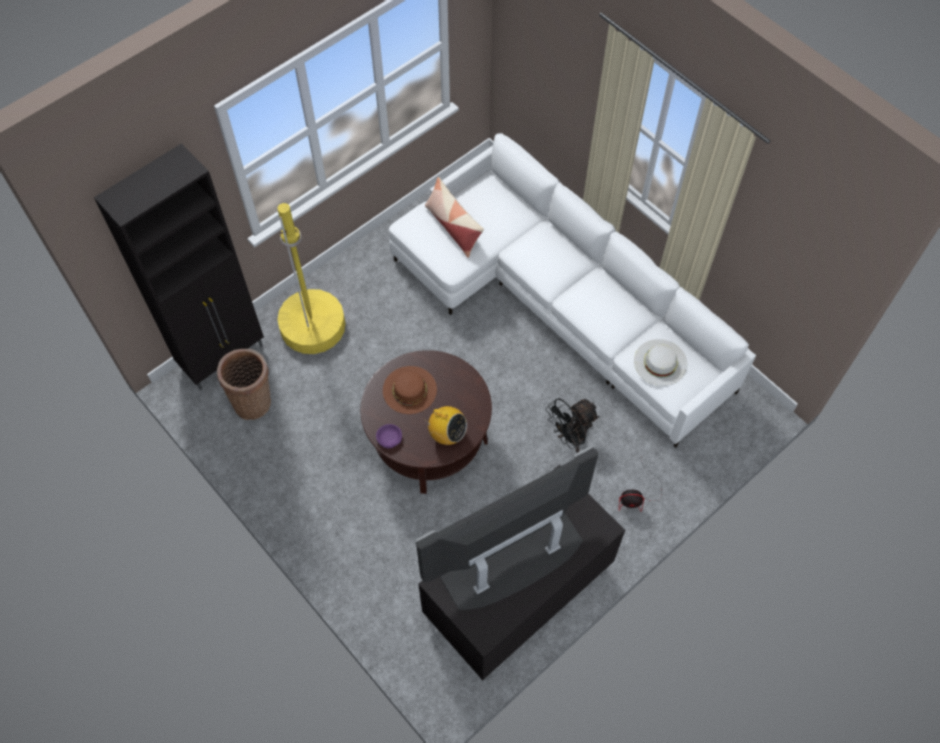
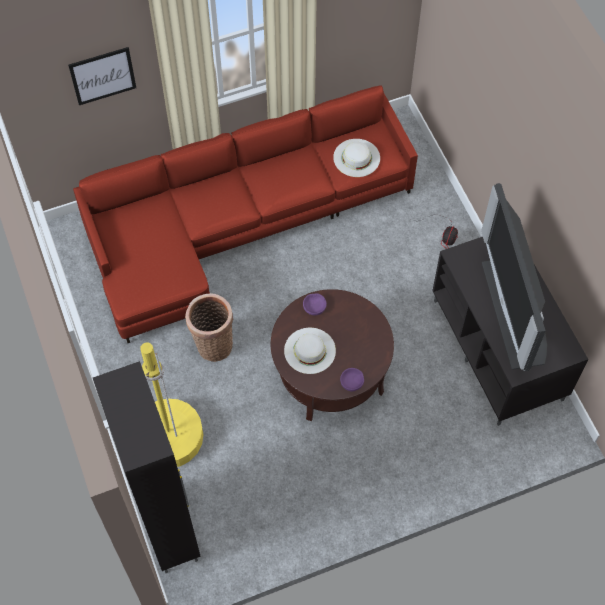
camera: 70 degrees left, 0 degrees up
basket [217,349,271,420] -> basket moved to [185,293,234,362]
brown hat [383,366,437,414] -> white hat [284,328,336,374]
white sofa [389,133,756,448] -> red sofa [73,85,418,343]
radio [424,406,467,445] -> none
pillow [425,177,484,258] -> none
black fan [545,398,599,452] -> none
none -> picture [68,47,136,105]
none -> purple bowl [303,293,327,315]

